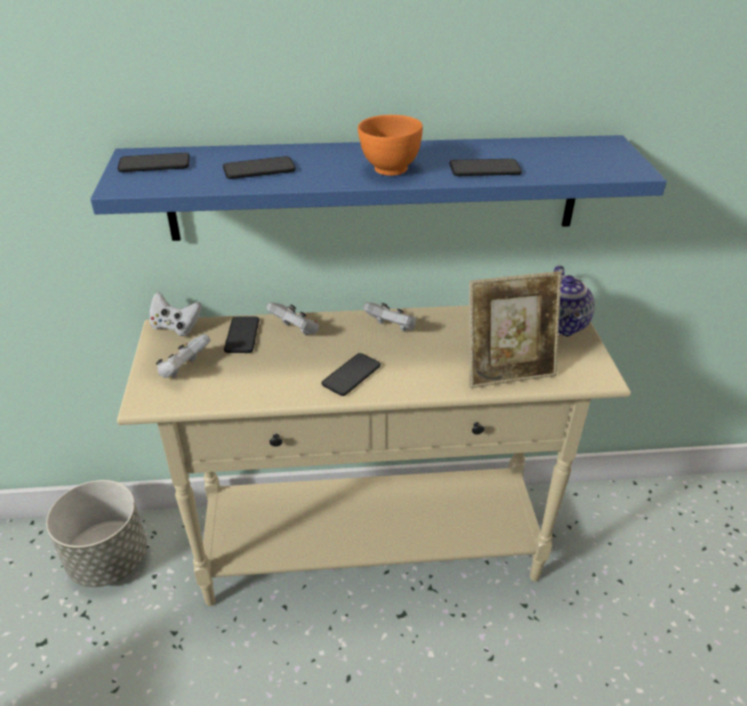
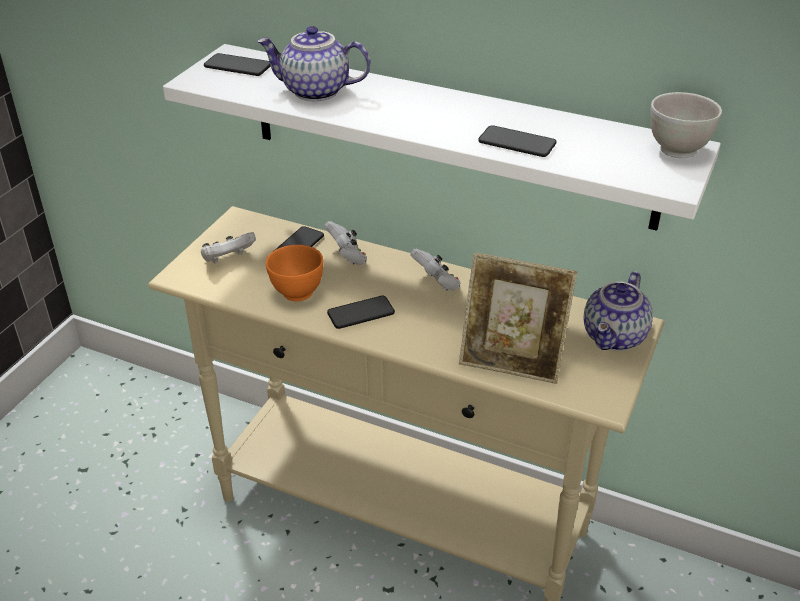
camera: 30 degrees right, 0 degrees up
grey planter [46,480,147,587] -> none
blue shelf [90,135,667,241] -> white shelf [163,44,721,231]
white game controller [150,292,202,336] -> none
phone [223,156,296,179] -> teapot [257,26,371,101]
orange bowl [358,115,423,176] -> orange bowl moved to [266,245,323,301]
none -> white bowl [650,92,722,158]

